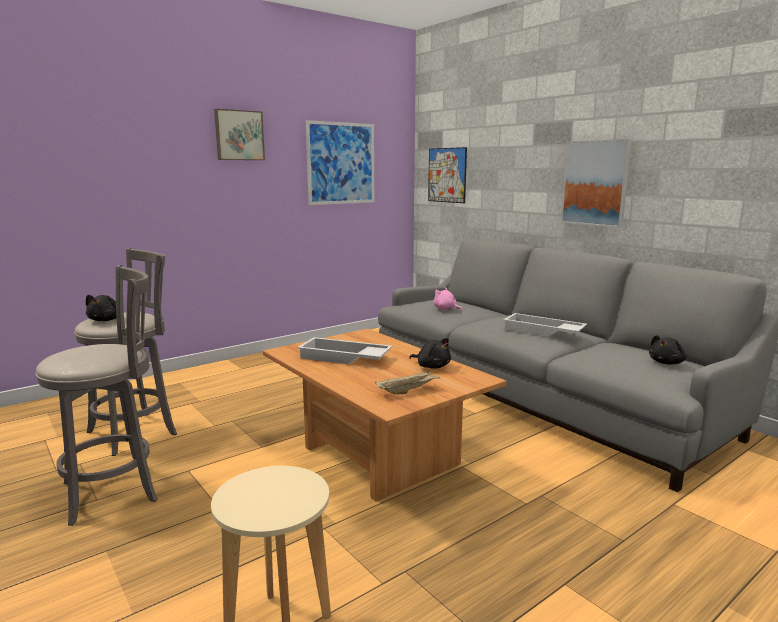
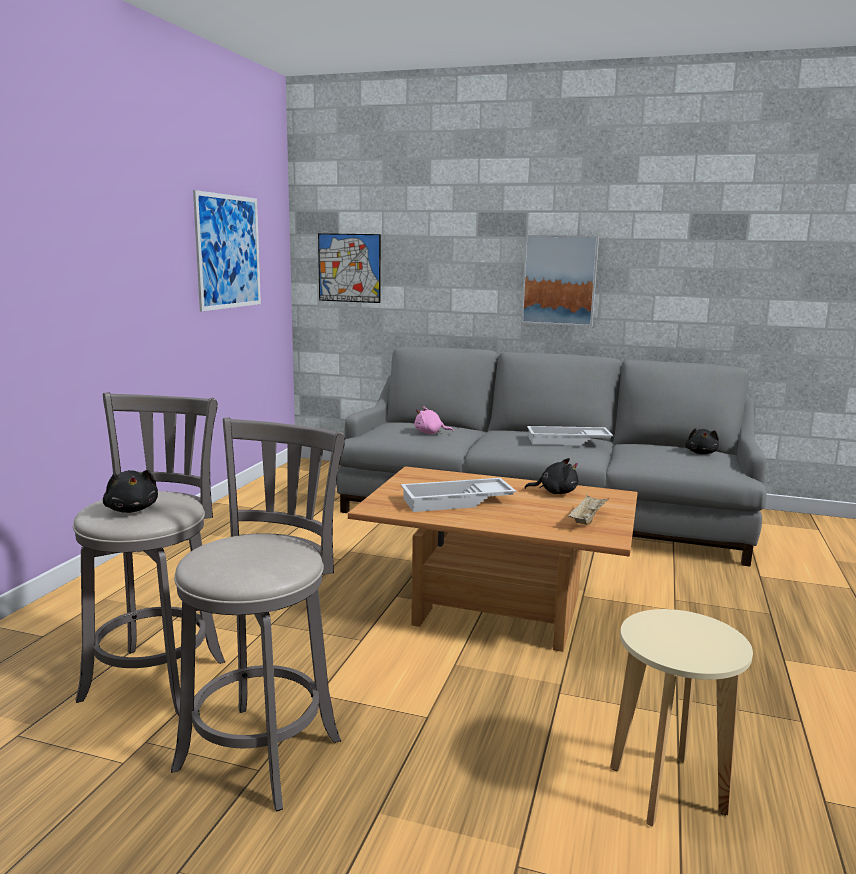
camera: 35 degrees left, 0 degrees up
picture [214,109,265,160] -> none

